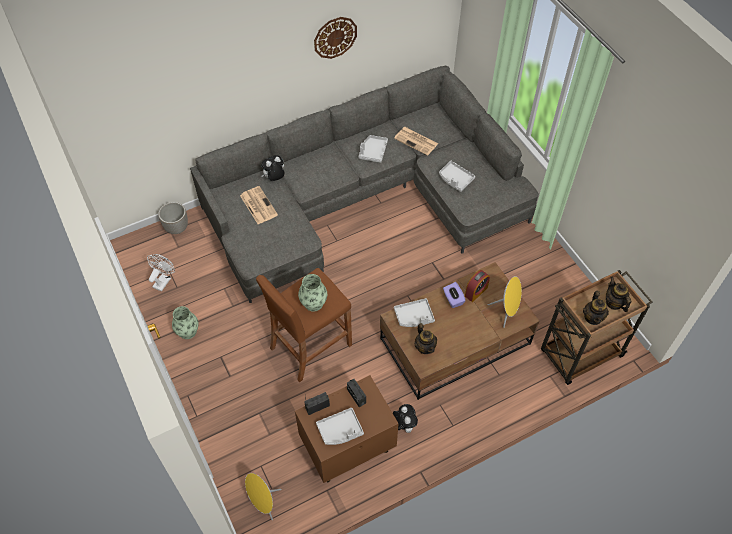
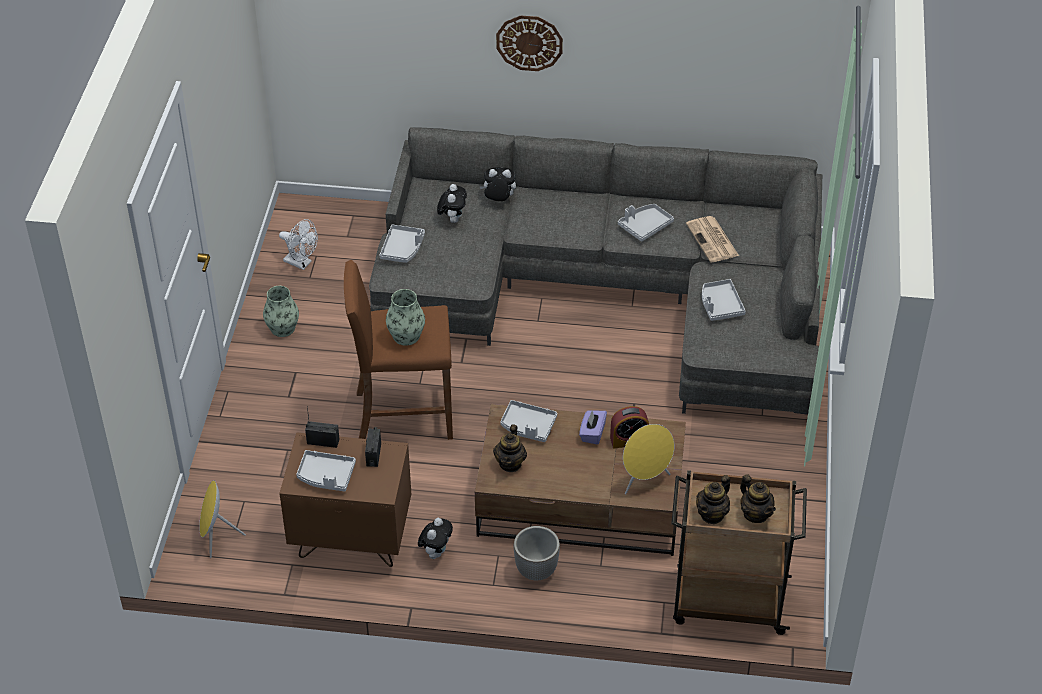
camera: 35 degrees right, 10 degrees down
white fan [147,254,175,291] -> white fan turned 60 degrees clockwise [279,219,318,270]
planter [158,202,188,234] -> planter moved to [514,526,560,580]
newspaper [240,186,278,224] -> plush toy [437,184,467,223]
wall clock [314,17,357,59] -> wall clock moved to [496,15,563,71]
teapot [606,277,631,312] -> teapot turned 135 degrees clockwise [740,474,776,523]
none -> grey tray [379,224,425,263]

